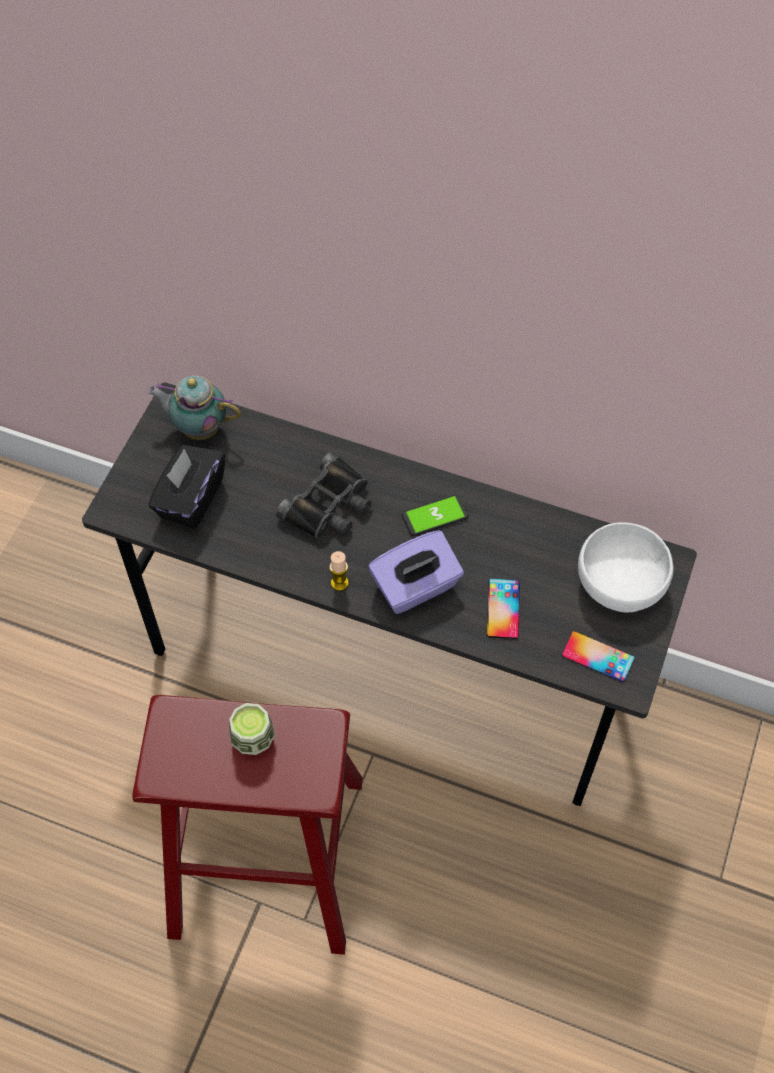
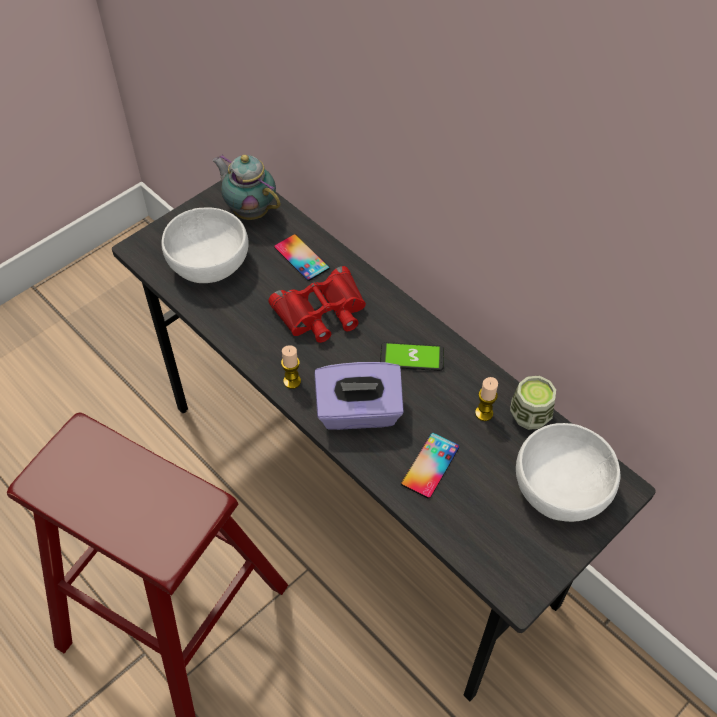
camera: 25 degrees right, 5 degrees down
black tissue box [148,445,225,529] -> white bowl [161,207,249,283]
cup [229,703,275,755] -> cup moved to [510,376,556,430]
black binoculars [276,452,371,539] -> red binoculars [268,266,366,343]
phone [562,631,635,682] -> phone moved to [274,234,330,281]
none -> candle [475,377,498,421]

